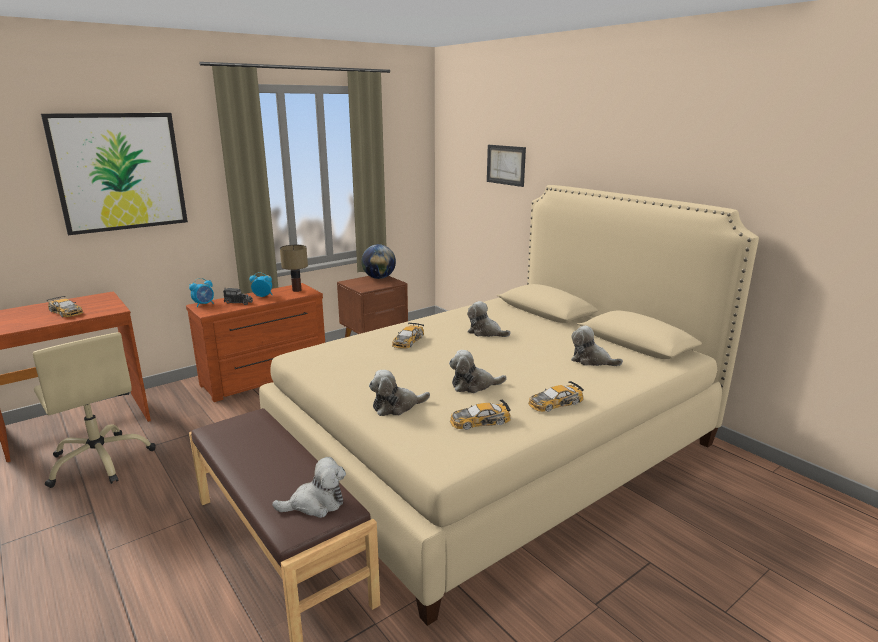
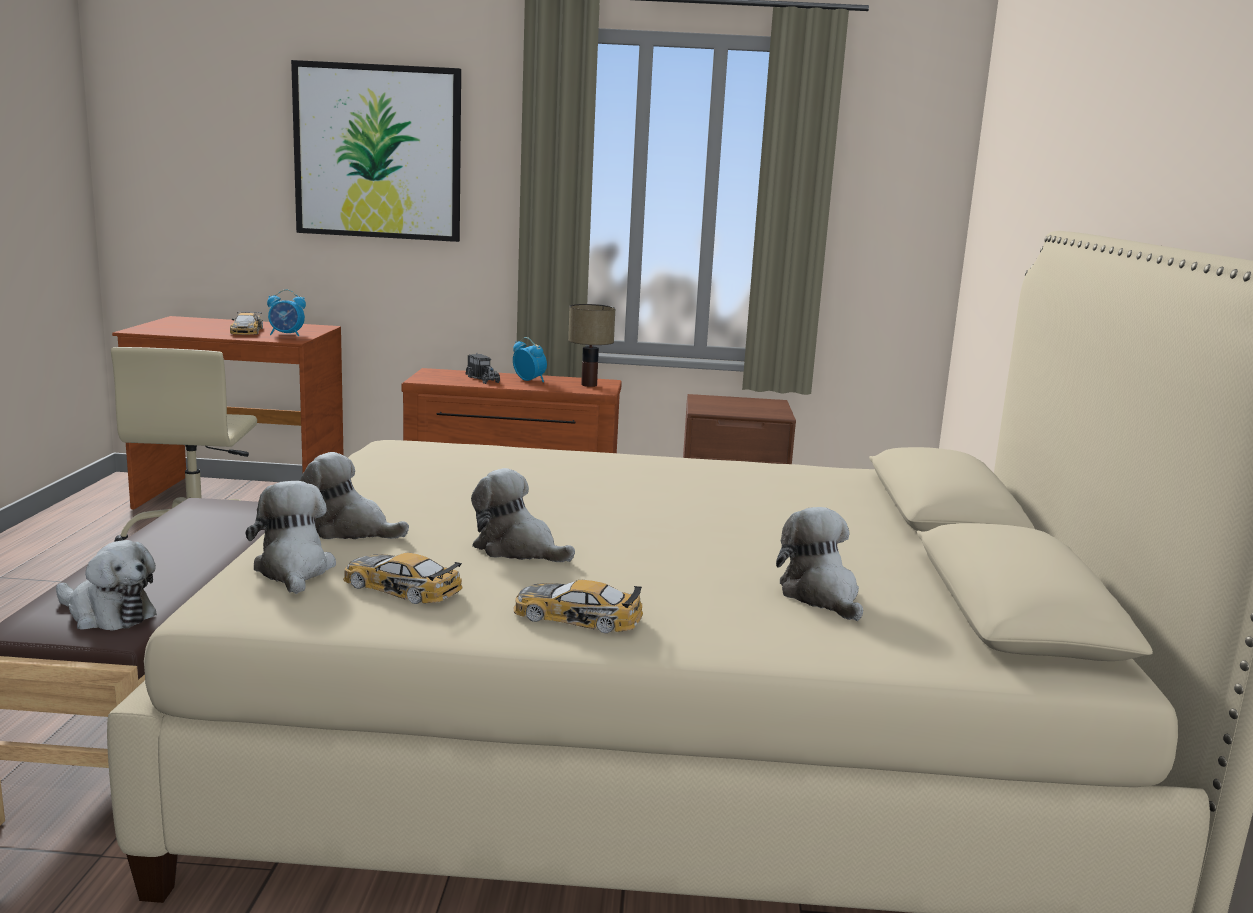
camera: 40 degrees right, 5 degrees down
alarm clock [189,278,214,307] -> alarm clock moved to [267,289,306,336]
globe [361,244,396,279] -> none
toy car [392,323,424,349] -> none
plush toy [467,301,511,337] -> plush toy moved to [246,481,336,594]
picture [487,145,526,187] -> none

